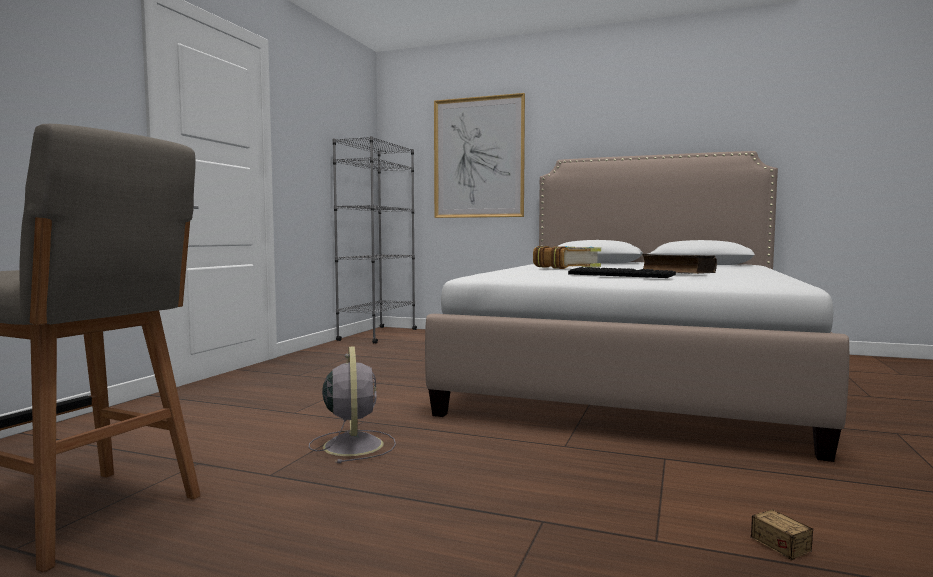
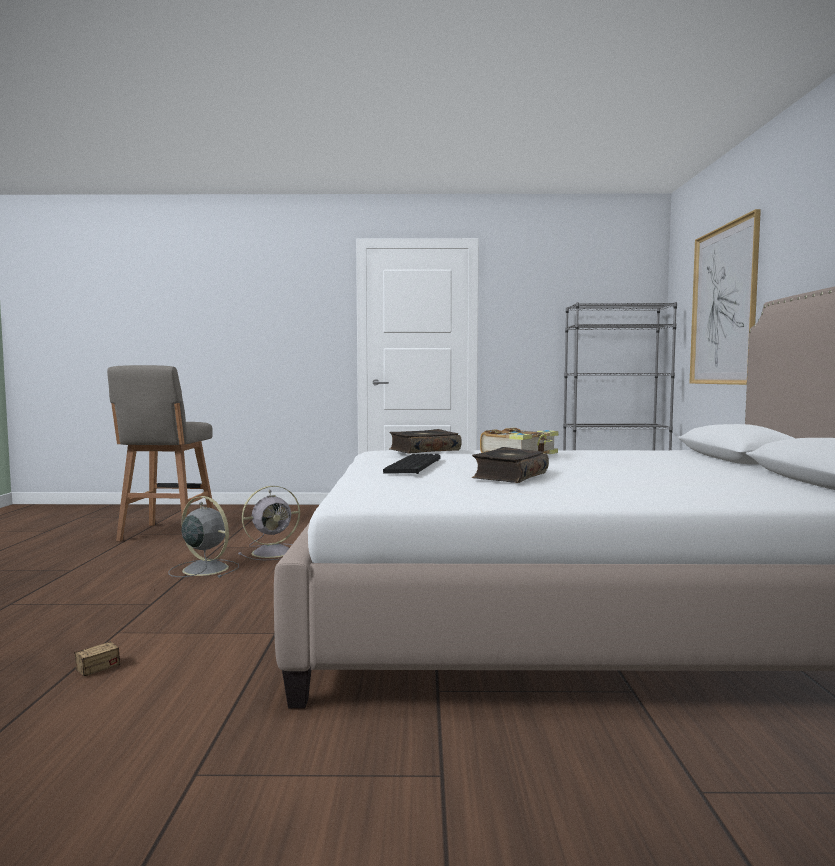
camera: 70 degrees right, 0 degrees up
none -> grey fan [169,496,239,578]
none -> book [389,429,462,454]

